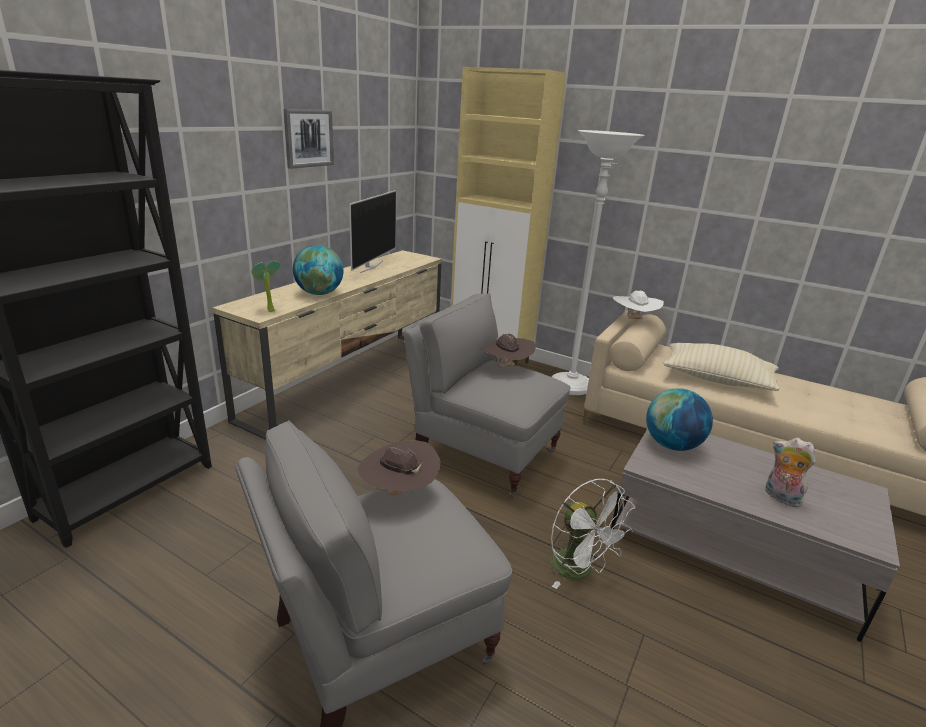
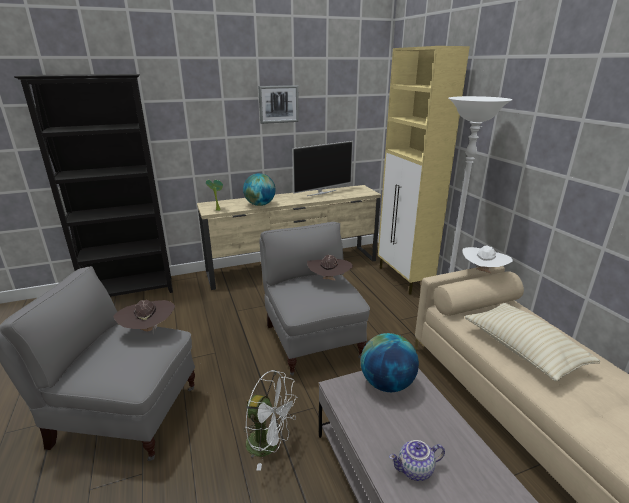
camera: 40 degrees right, 0 degrees up
white fan [551,479,635,589] -> white fan turned 75 degrees counterclockwise [244,370,298,471]
plush toy [765,438,816,507] -> teapot [389,440,445,481]

